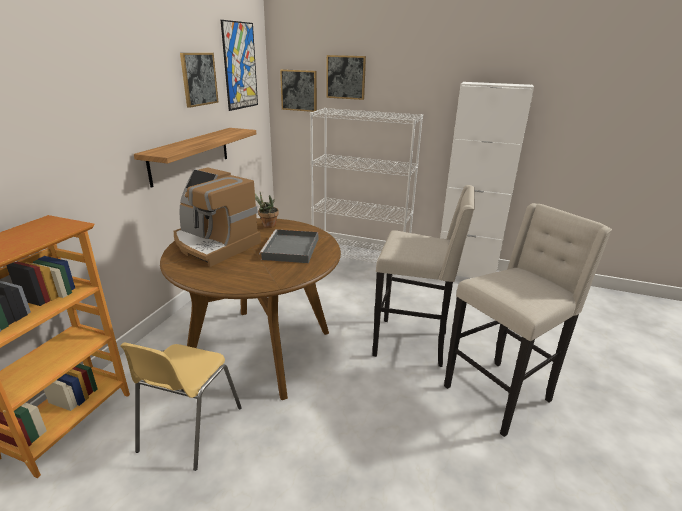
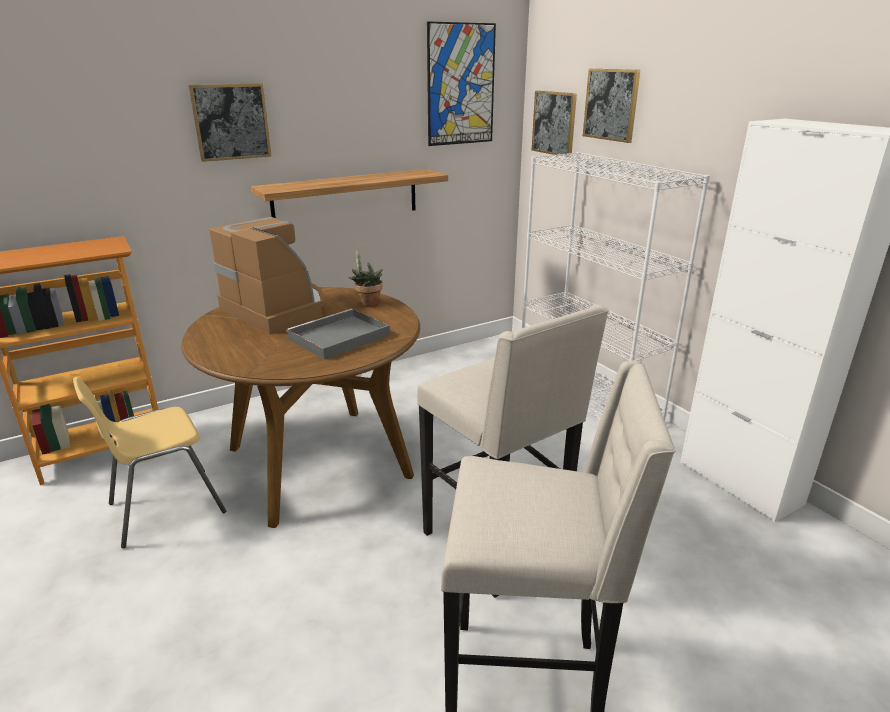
camera: 40 degrees right, 0 degrees up
coffee machine [174,168,261,267] -> coffee machine turned 150 degrees clockwise [209,217,324,334]
picture [180,53,219,108] -> picture moved to [189,83,271,162]

